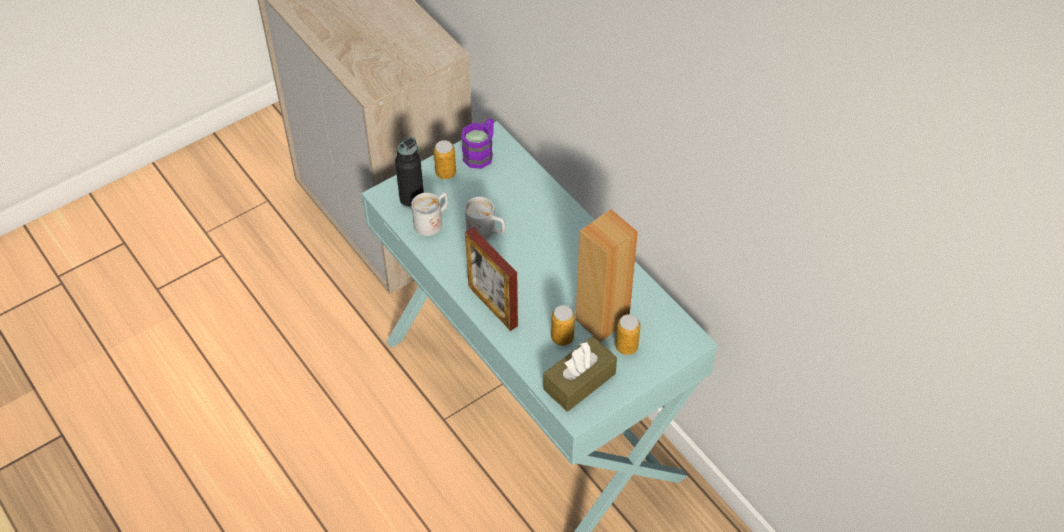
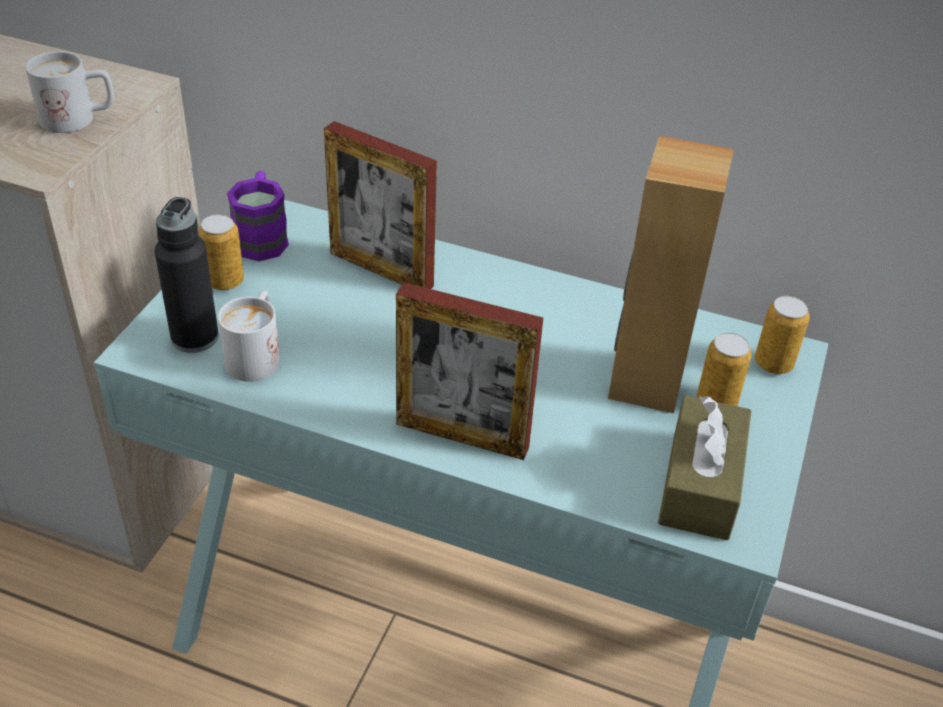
camera: 35 degrees left, 10 degrees down
white mug [465,197,505,239] -> white mug moved to [25,51,114,133]
can [551,305,575,346] -> can moved to [755,296,810,374]
none -> picture frame [324,121,437,289]

